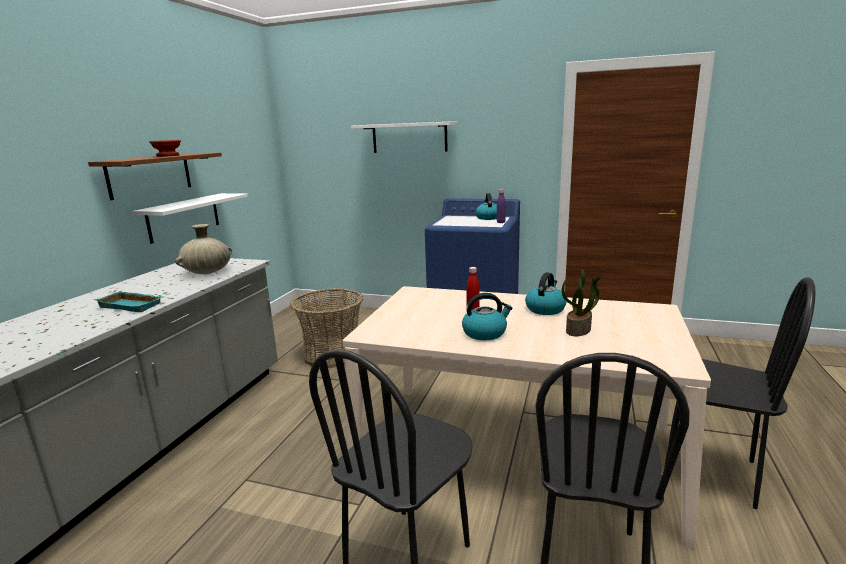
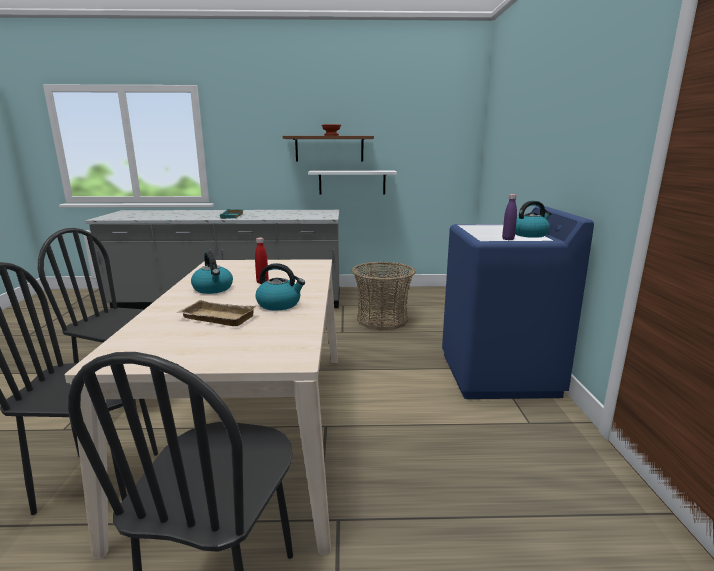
camera: 70 degrees right, 0 degrees up
beige vase [175,224,232,274] -> none
white shelf [351,121,457,153] -> none
potted plant [562,270,601,336] -> beige tray [177,300,256,326]

